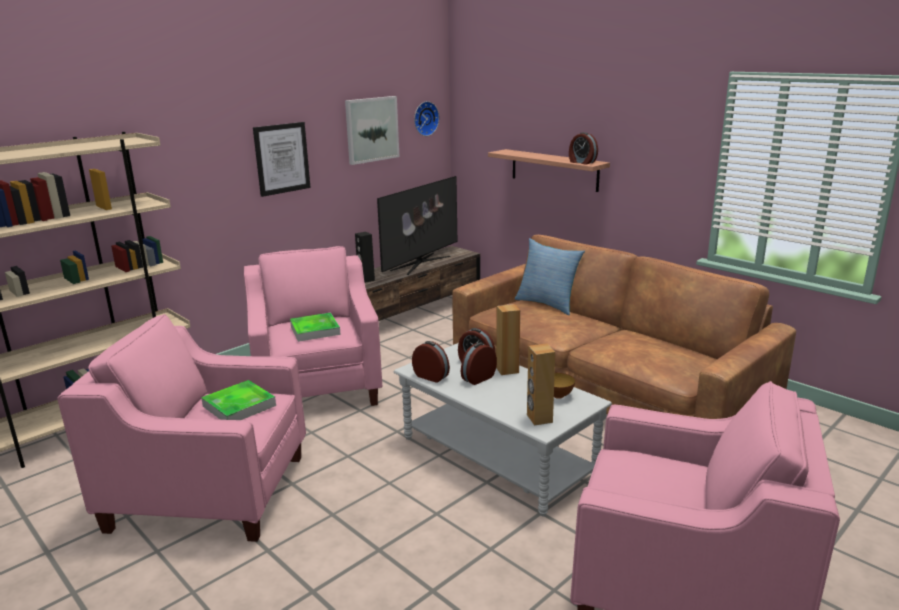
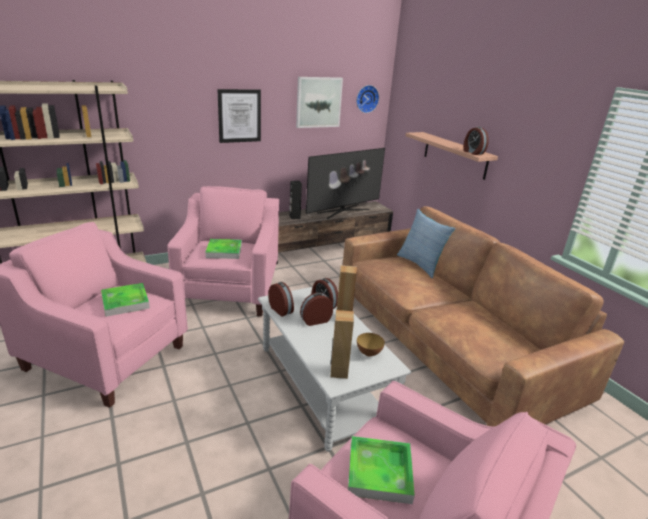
camera: 15 degrees right, 5 degrees up
none -> tray [348,436,415,504]

